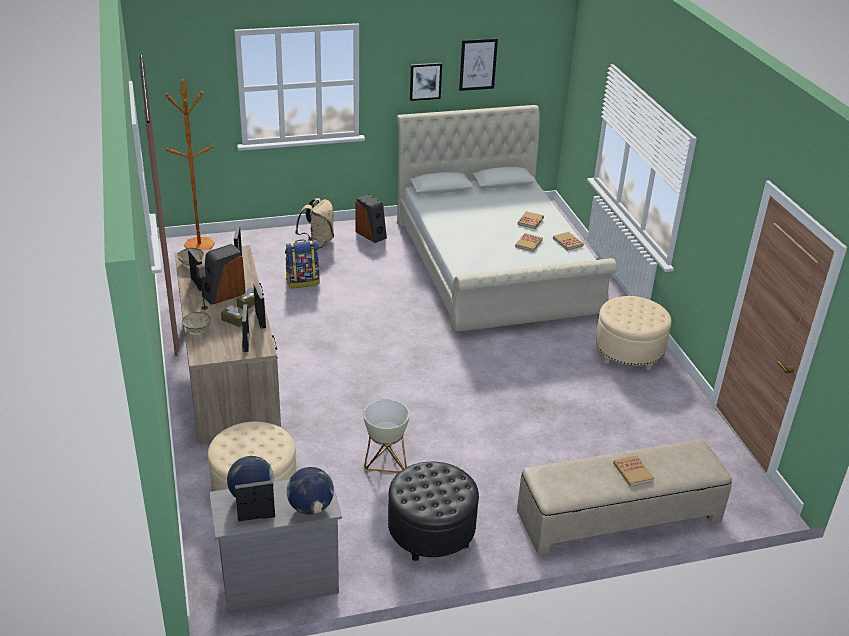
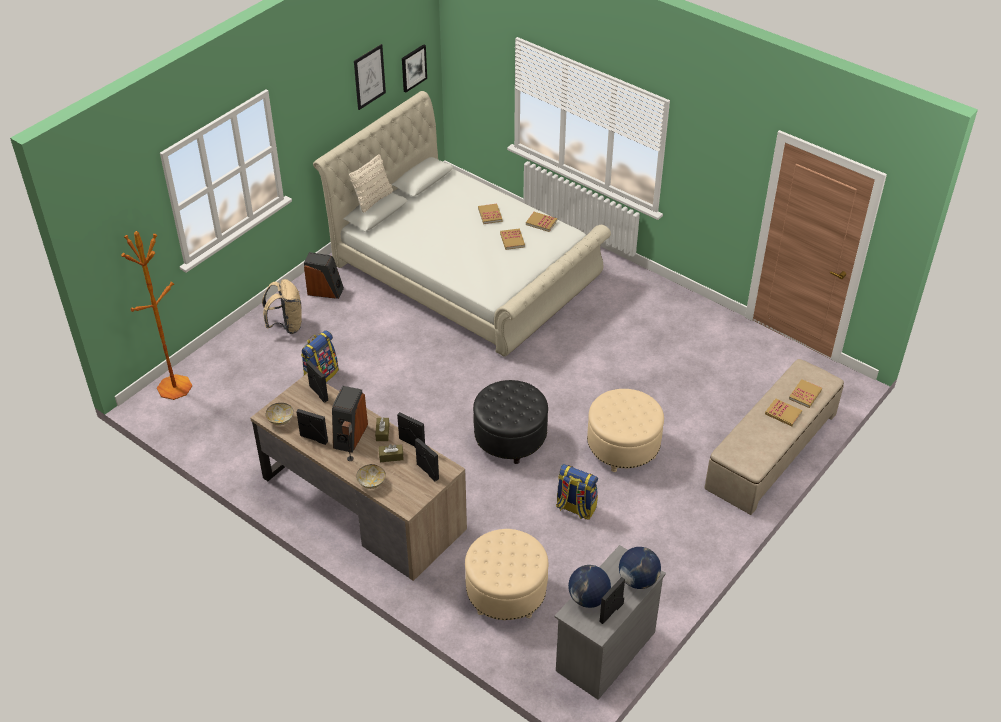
camera: 35 degrees left, 10 degrees up
planter [363,399,410,473] -> backpack [556,464,598,520]
black ottoman [388,462,479,561] -> black ottoman moved to [473,380,548,464]
picture [410,63,442,101] -> picture moved to [402,44,427,93]
beige ottoman [596,296,672,370] -> beige ottoman moved to [587,389,664,472]
none -> beige pillow [349,154,393,213]
none -> book [789,379,822,408]

